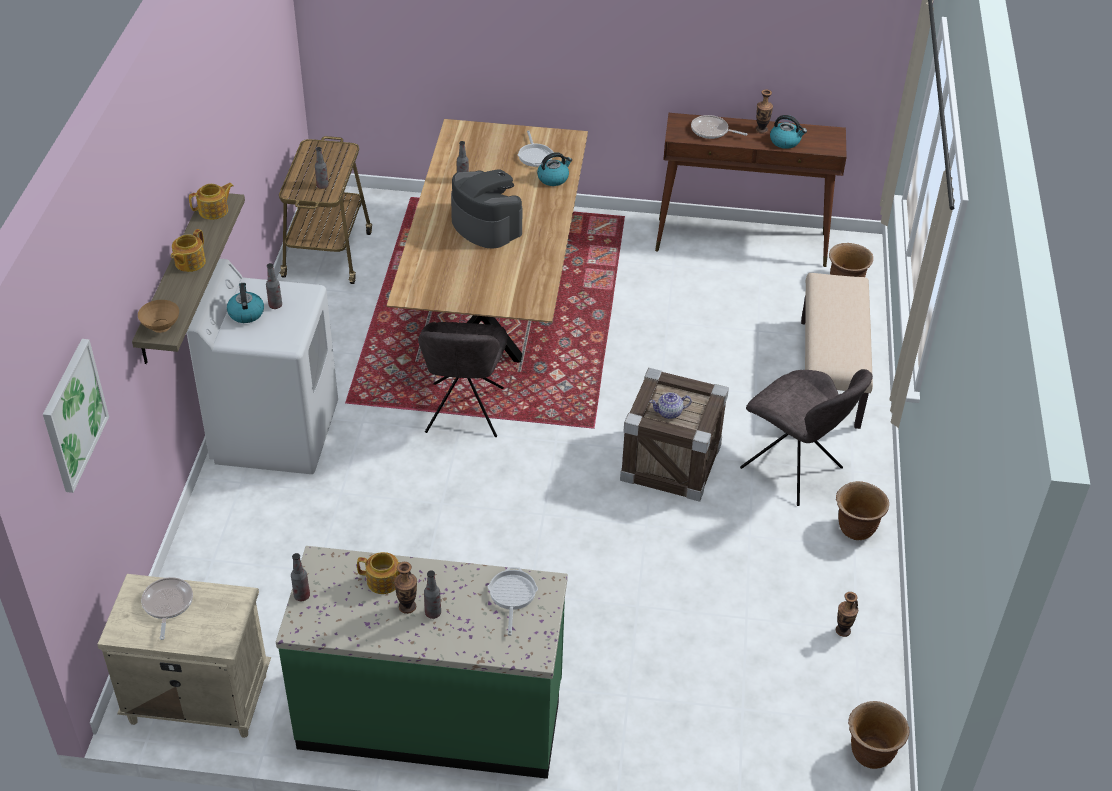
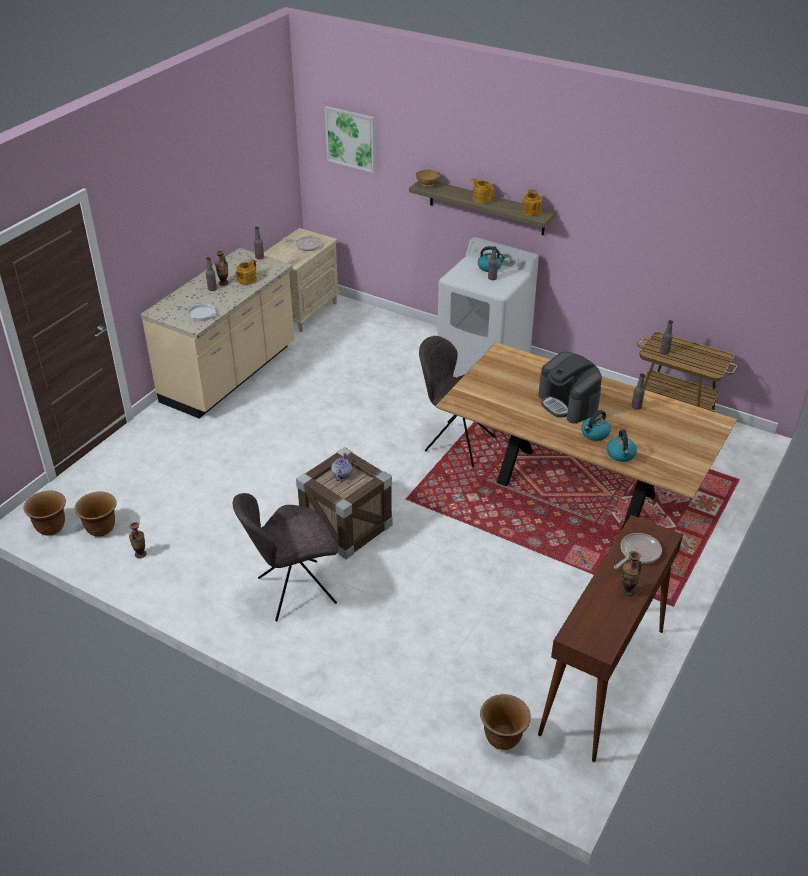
camera: 115 degrees right, 5 degrees down
green counter [276,546,568,779] -> beige counter [141,248,295,419]
coffee machine [451,169,522,248] -> coffee machine turned 75 degrees clockwise [538,352,602,424]
frying pan [518,130,553,167] -> none
kettle [770,115,807,149] -> kettle moved to [581,410,611,441]
beige bench [801,273,873,429] -> none
brown planter [836,481,889,540] -> brown planter moved to [75,492,117,537]

